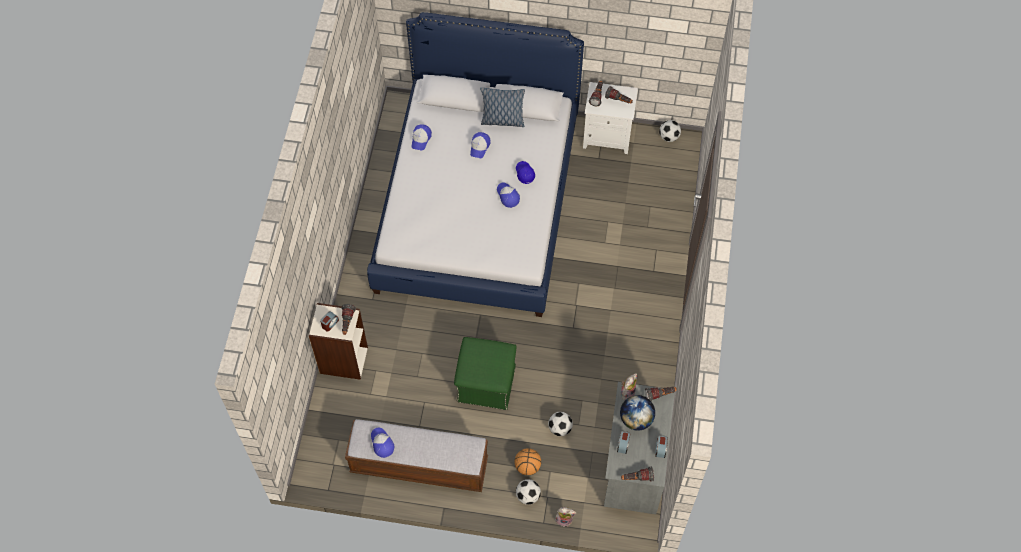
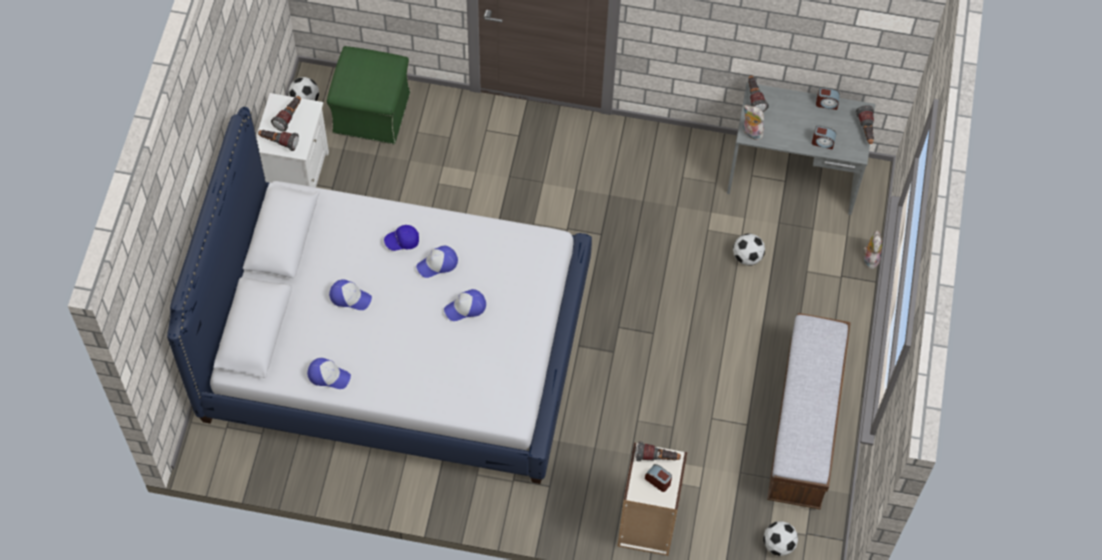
camera: 90 degrees left, 0 degrees up
cap [371,428,394,458] -> cap moved to [444,289,486,321]
green ottoman [454,337,517,410] -> green ottoman moved to [327,46,411,144]
pillow [480,88,525,127] -> none
basketball [515,448,541,475] -> none
football [516,479,541,505] -> football moved to [763,521,798,556]
globe [620,395,655,431] -> none

